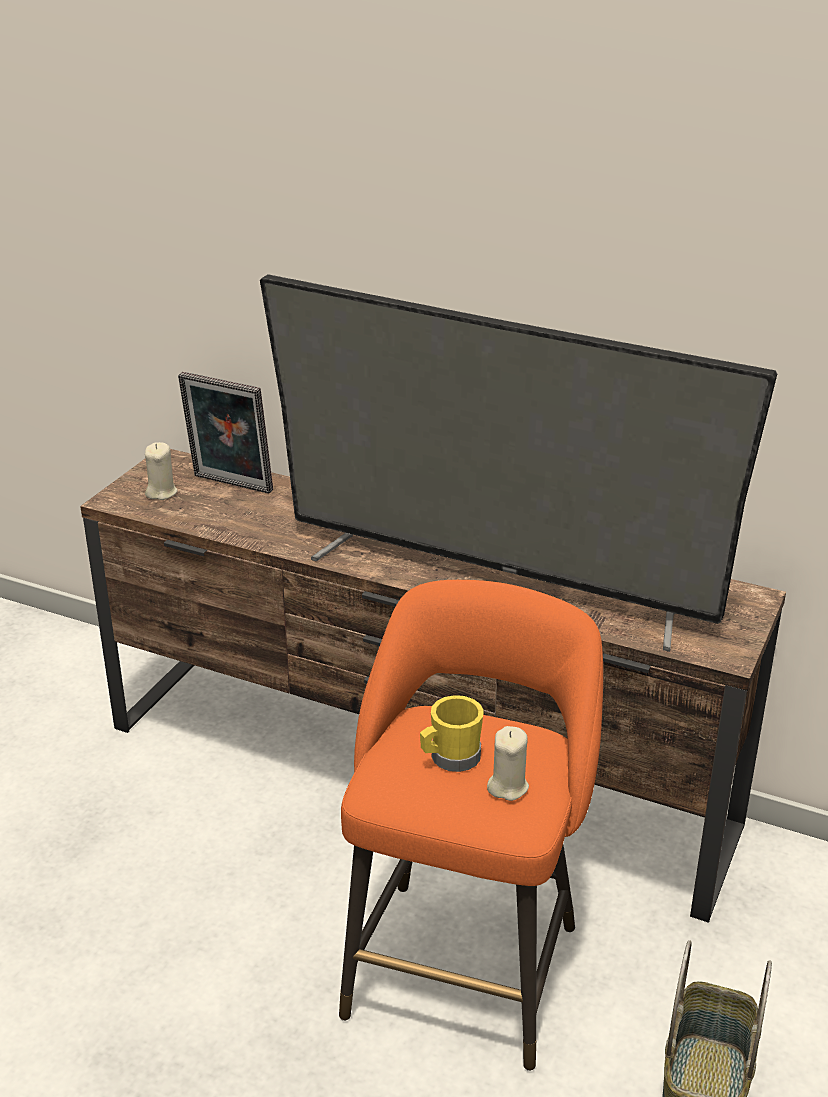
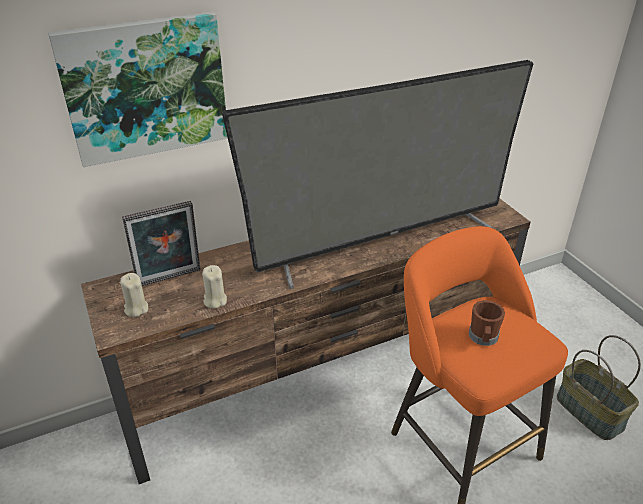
camera: 50 degrees left, 5 degrees up
yellow mug [420,695,484,772] -> brown mug [469,300,505,346]
beige candle [487,726,529,801] -> beige candle moved to [202,265,227,309]
none -> picture [48,12,228,167]

